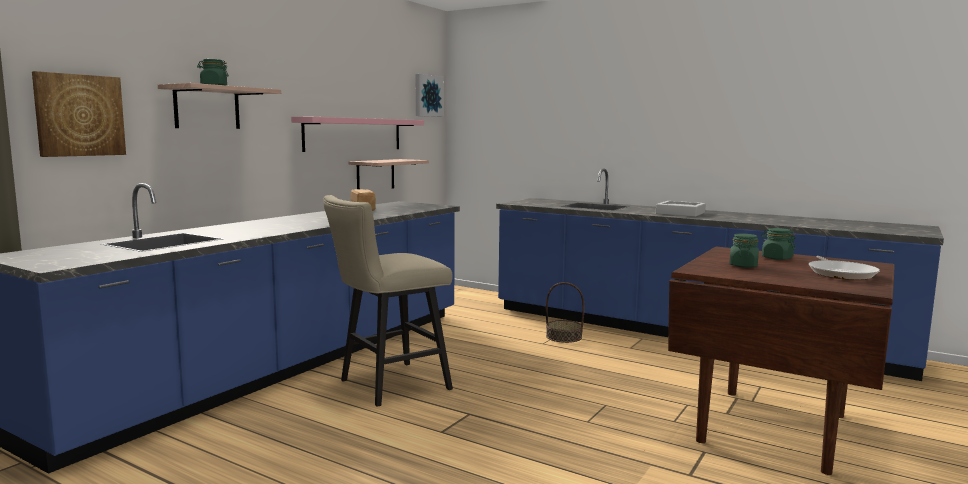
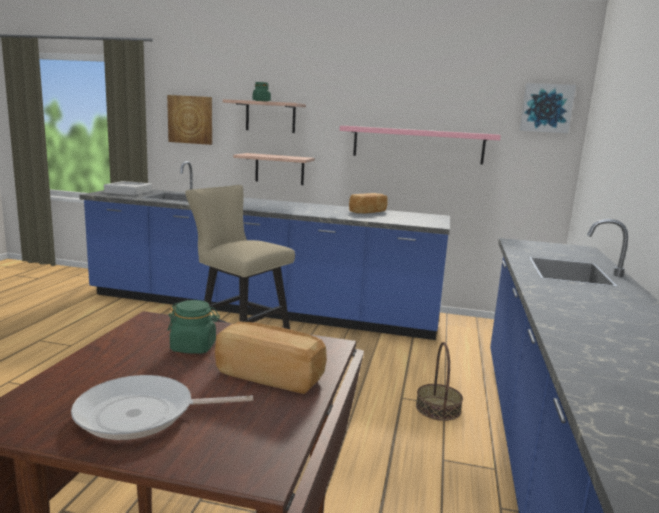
camera: 70 degrees right, 5 degrees up
shelf [348,159,429,189] -> shelf moved to [233,153,315,185]
grey tray [656,201,706,217] -> grey tray moved to [104,181,152,195]
green jar [761,228,796,260] -> bread [215,322,327,394]

